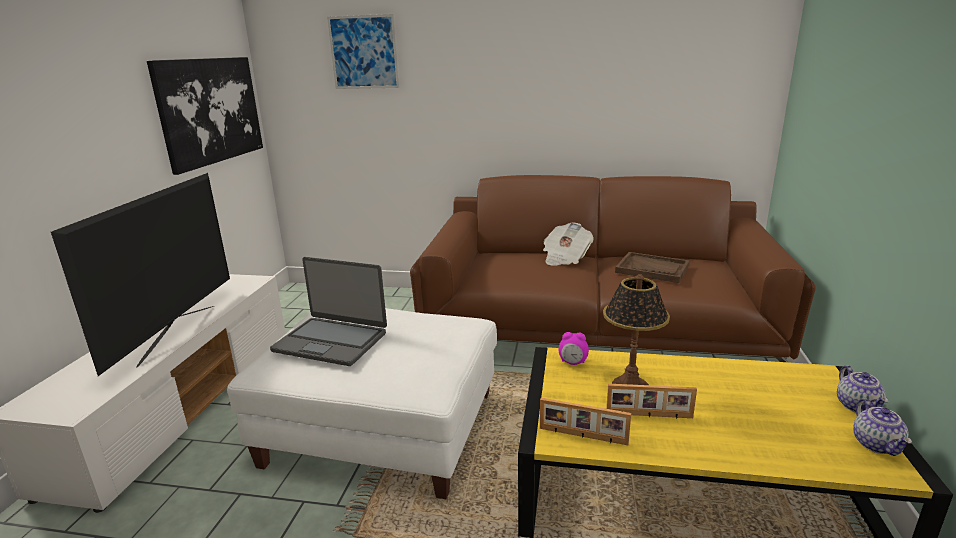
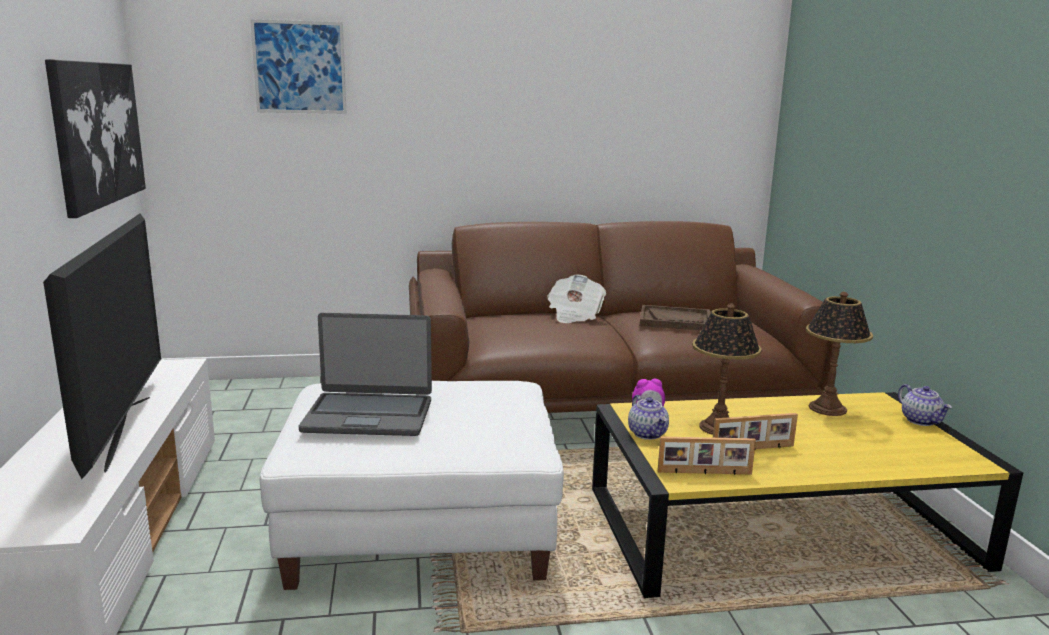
camera: 20 degrees left, 5 degrees down
teapot [853,398,912,456] -> teapot moved to [628,395,669,440]
none -> table lamp [806,292,873,416]

